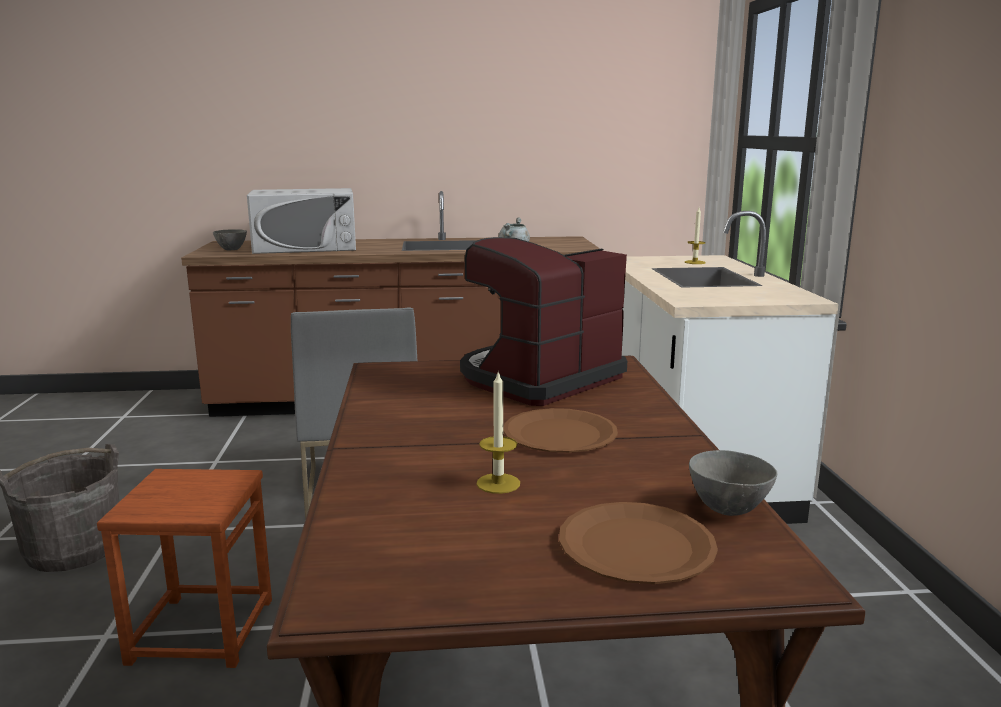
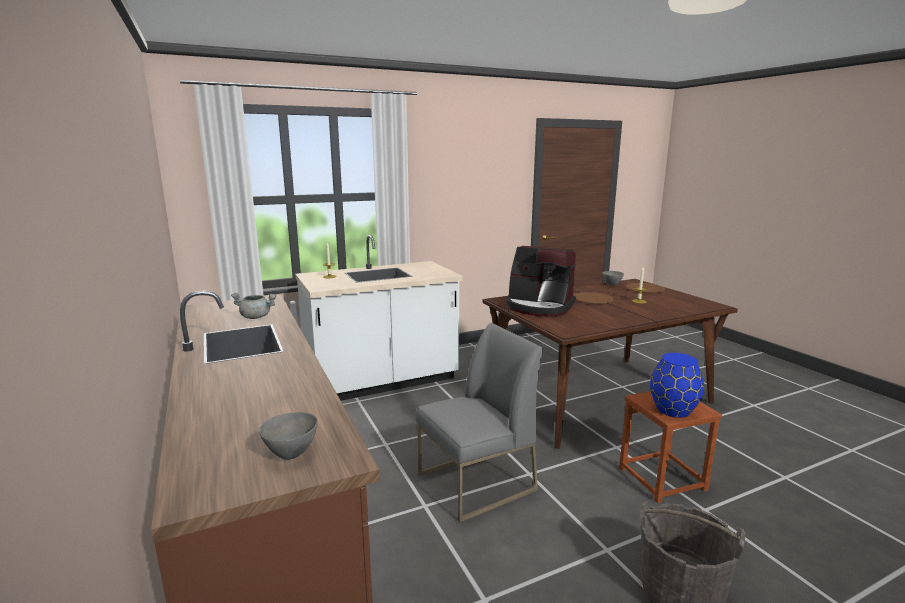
camera: 110 degrees left, 0 degrees up
white microwave [247,188,356,254] -> none
none -> blue vase [650,353,704,418]

